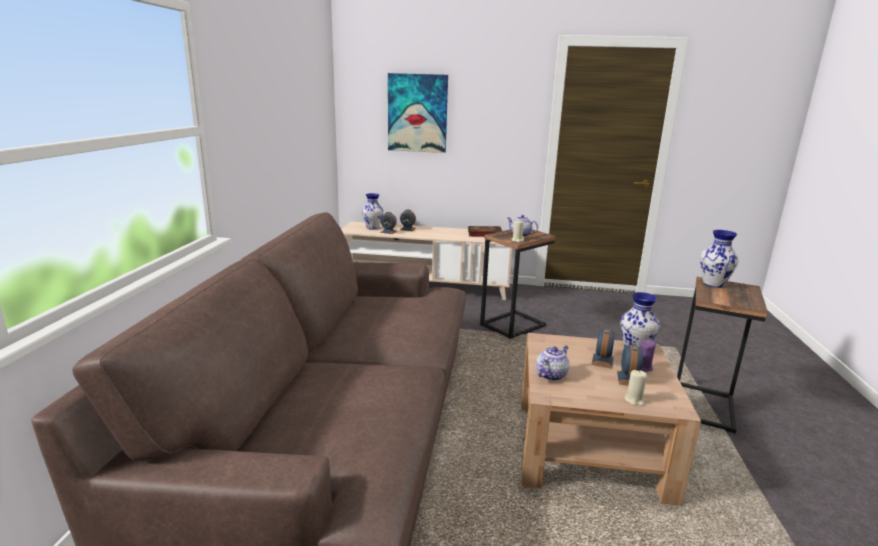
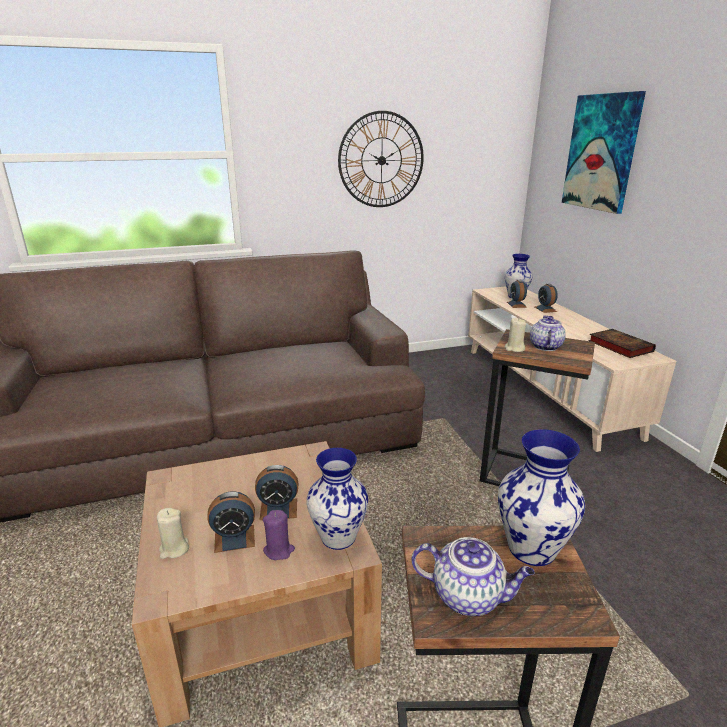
camera: 65 degrees right, 5 degrees up
teapot [536,346,569,381] -> teapot moved to [412,537,535,616]
none -> wall clock [338,111,424,207]

